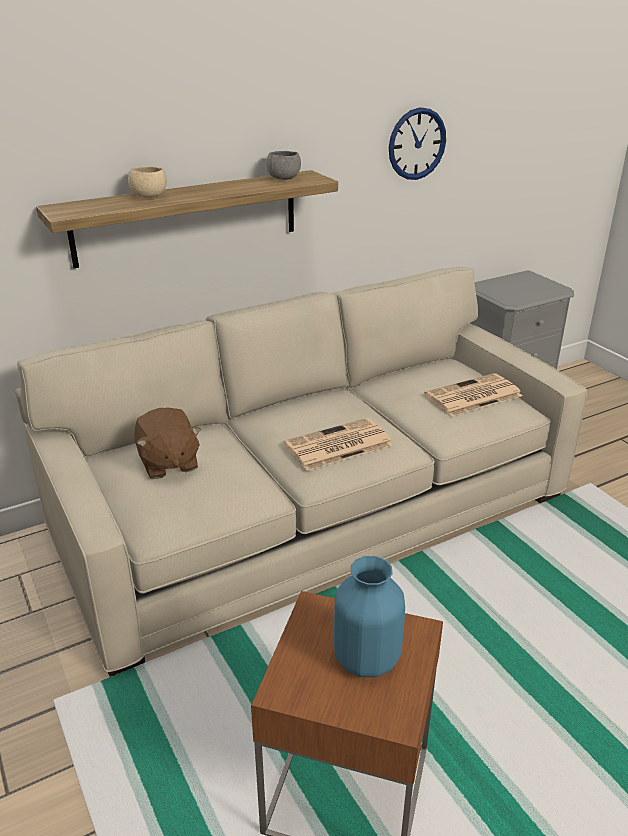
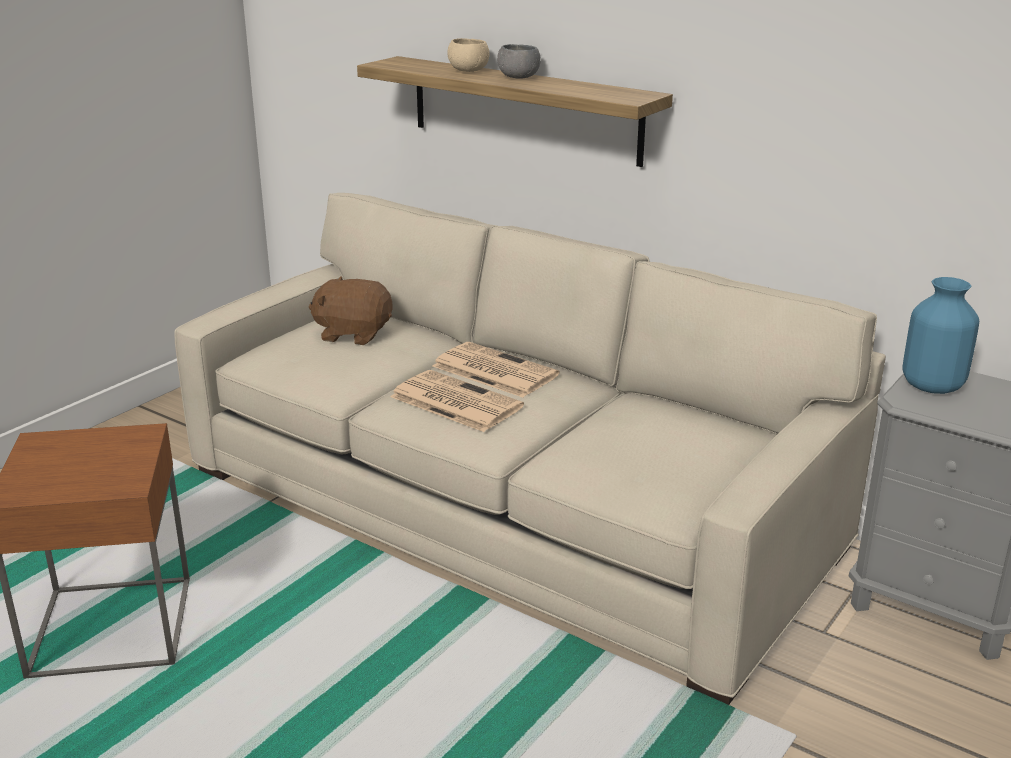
camera: 65 degrees right, 5 degrees down
brown plush toy [134,408,201,479] -> brown plush toy turned 60 degrees clockwise [309,276,393,345]
grey bowl [266,151,301,180] -> grey bowl moved to [497,44,541,79]
blue vase [334,556,405,677] -> blue vase moved to [902,277,979,394]
wall clock [389,107,446,180] -> none
newspaper [424,373,522,416] -> newspaper moved to [433,342,560,398]

